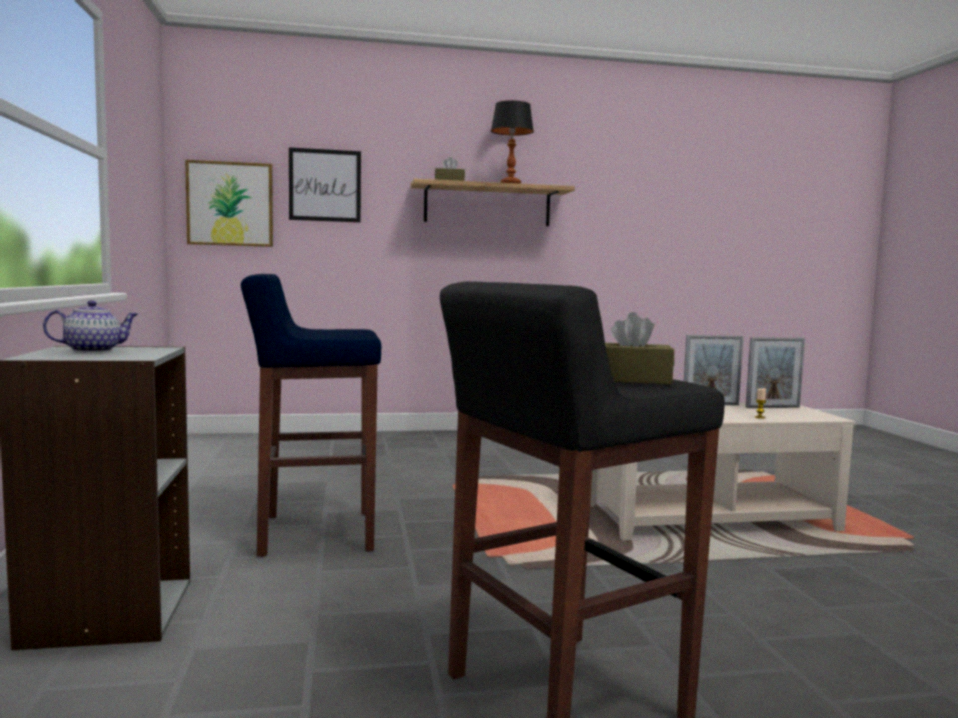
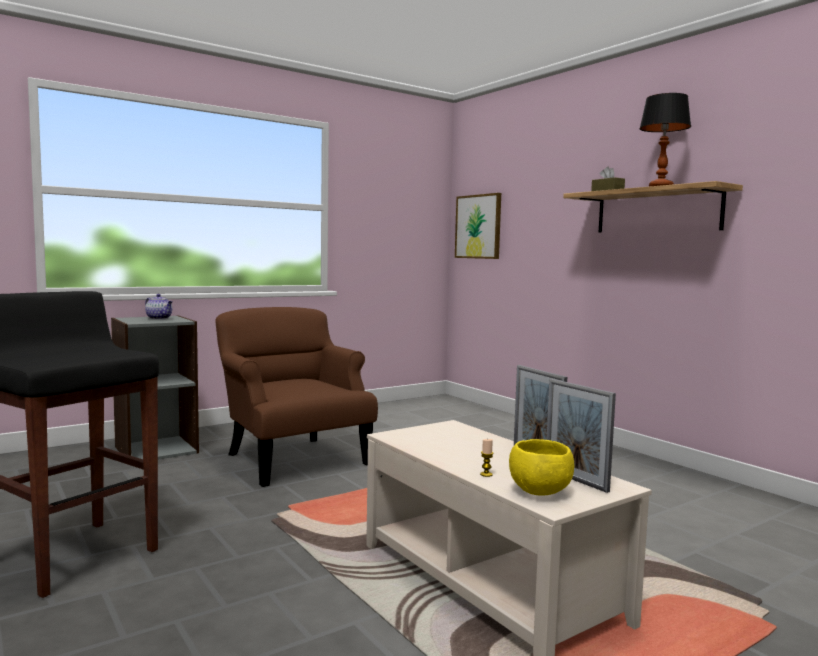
camera: 65 degrees right, 0 degrees up
blue stool [241,274,381,557] -> brown armchair [215,307,378,487]
picture [289,147,361,223] -> none
brown tissue box [605,312,674,384] -> none
none -> yellow bowl [509,439,574,496]

